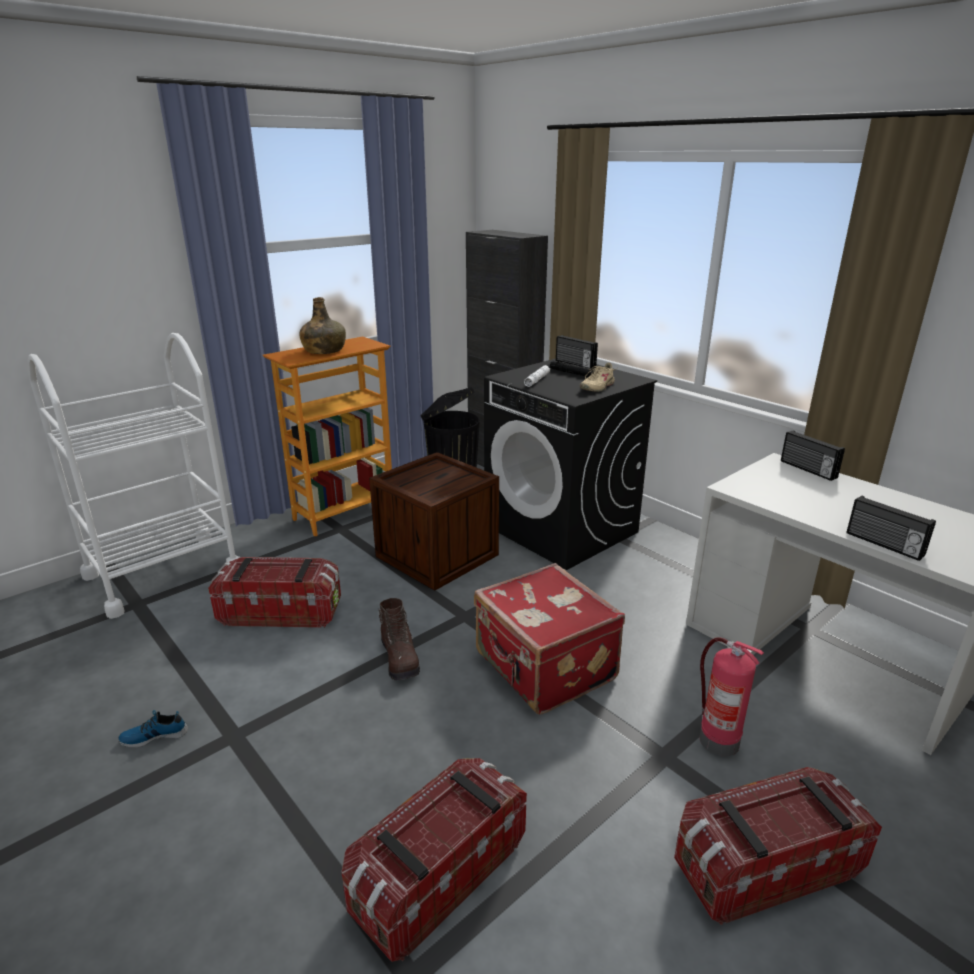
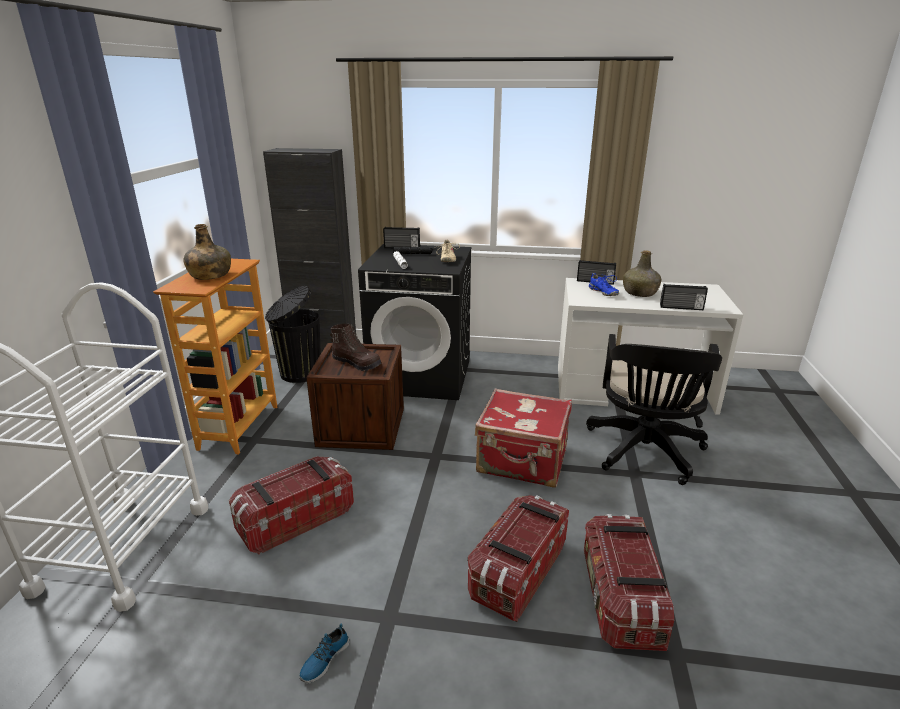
camera: 40 degrees left, 0 degrees up
brown boot [378,598,420,680] -> brown boot moved to [330,323,381,371]
storage box [674,767,882,925] -> storage box moved to [468,495,569,622]
fire extinguisher [699,637,764,756] -> black office chair [586,334,722,485]
none -> blue shoe [589,273,619,296]
none -> green bottle [623,250,661,297]

